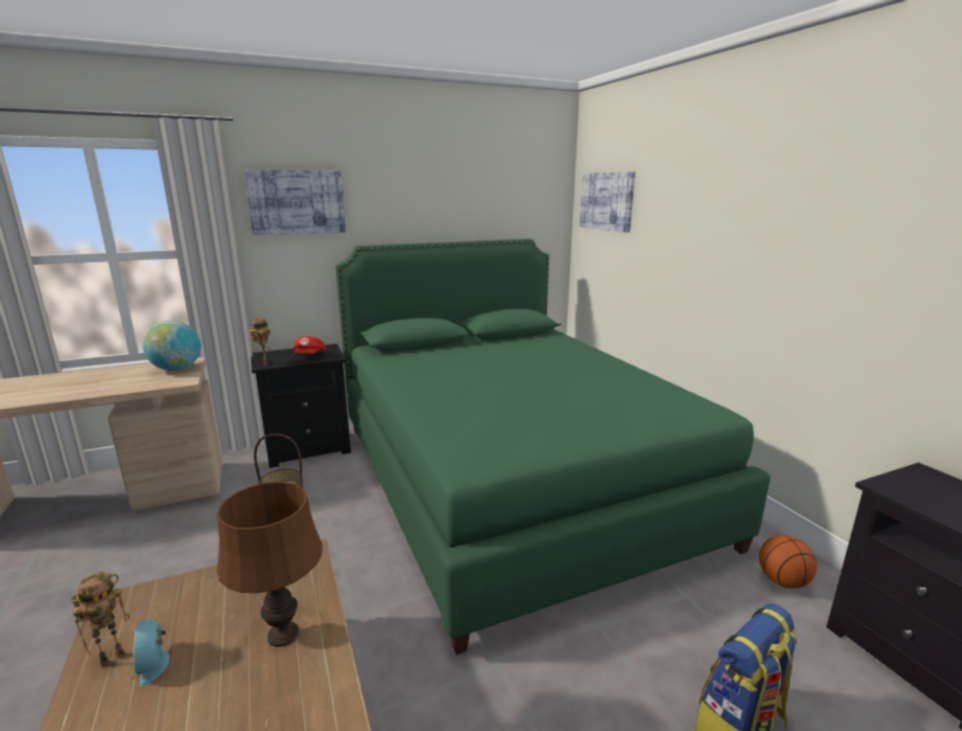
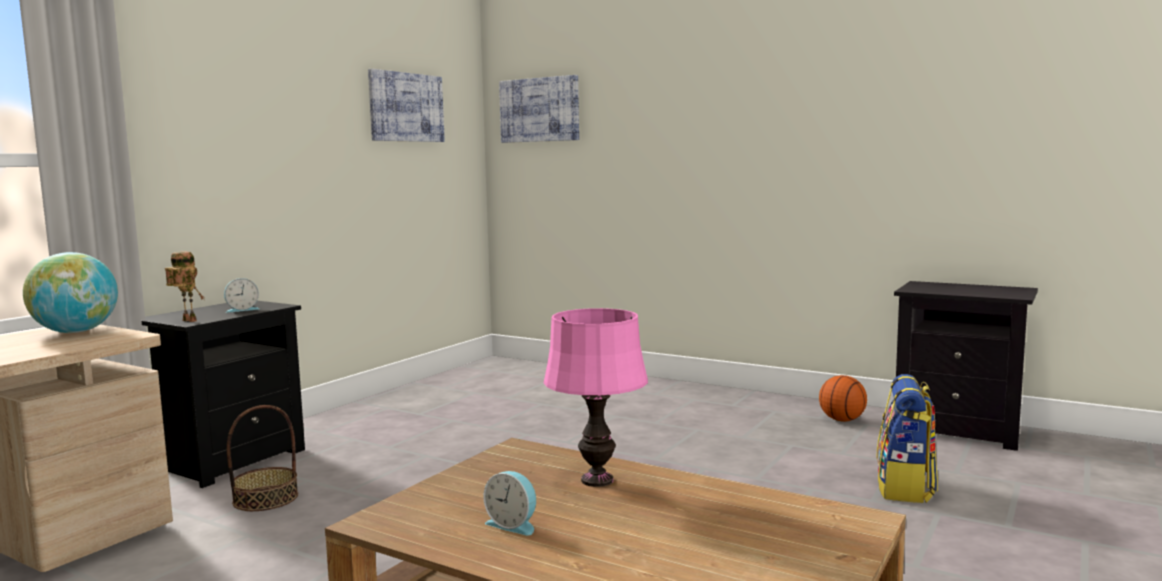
camera: 35 degrees left, 10 degrees down
toy robot [71,572,130,668] -> none
brown table lamp [217,482,322,647] -> pink table lamp [544,308,648,487]
picture [243,170,346,235] -> picture moved to [368,69,445,142]
red cap [293,336,326,354] -> alarm clock [224,278,259,313]
green bed [336,239,770,655] -> none

